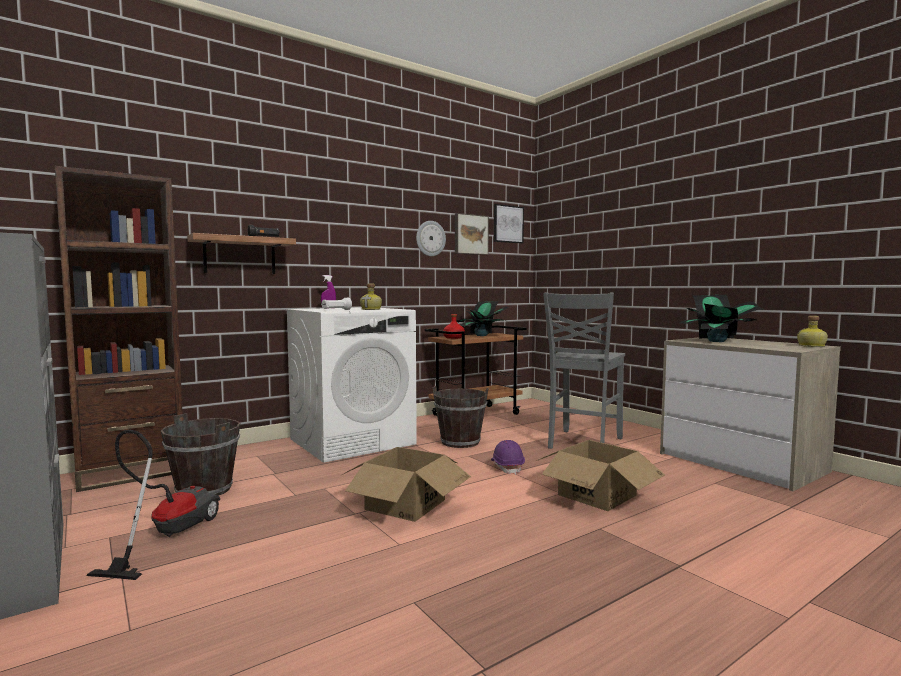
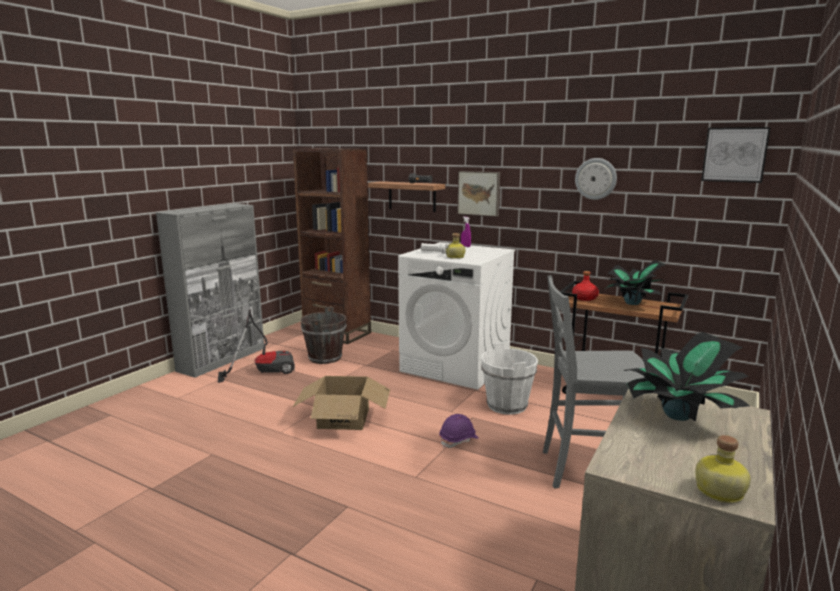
camera: 65 degrees right, 10 degrees up
brown bucket [432,386,489,448] -> white bucket [481,342,538,415]
picture [455,213,489,255] -> picture moved to [458,171,500,217]
cardboard box [536,440,665,511] -> none

